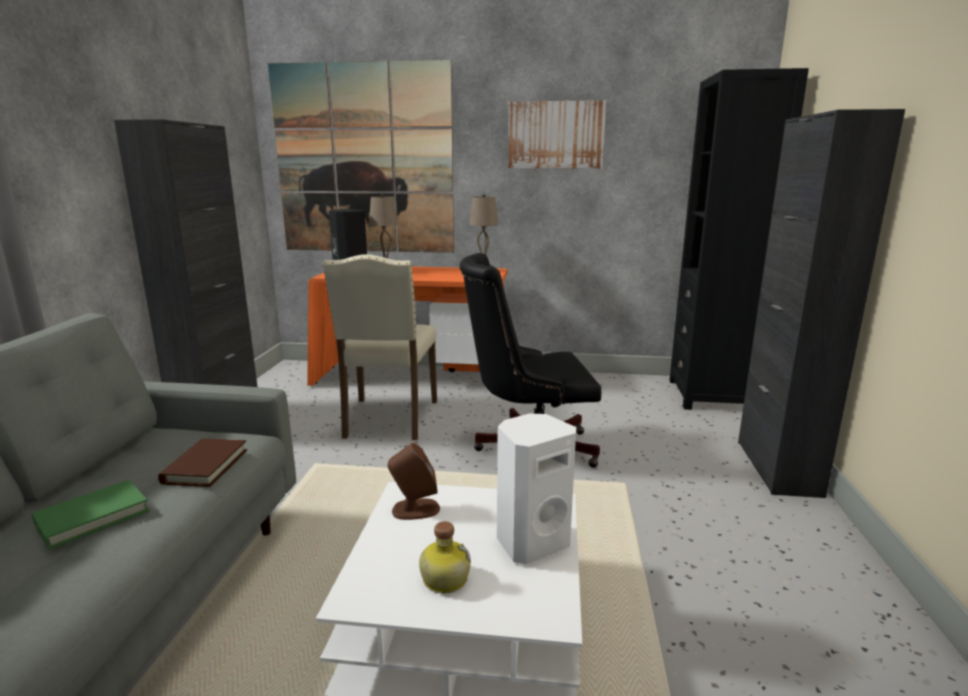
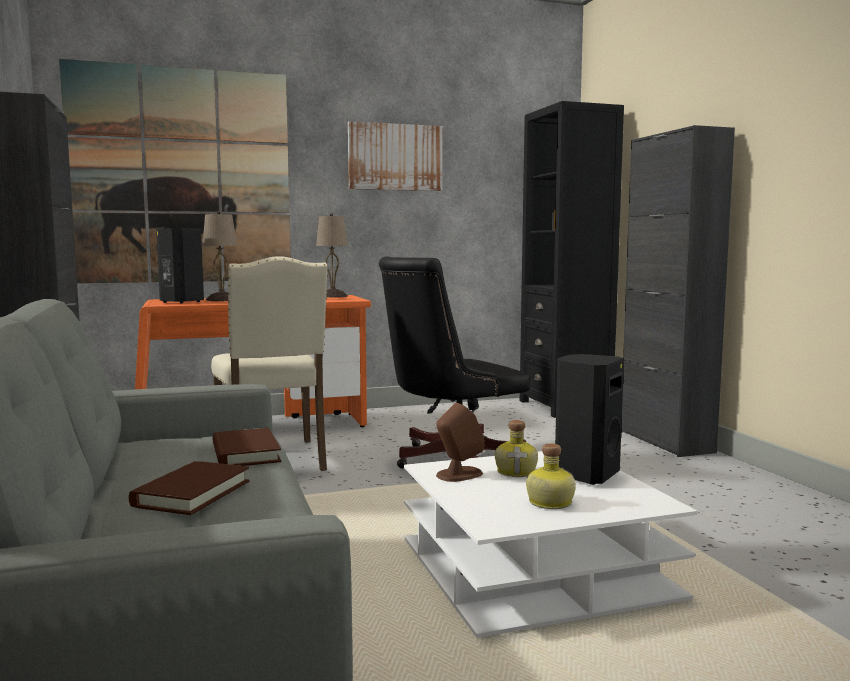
camera: 25 degrees left, 10 degrees down
green book [31,480,150,550] -> brown book [129,461,249,515]
white speaker [497,414,576,565] -> black speaker [555,354,624,485]
none -> bottle [495,420,538,477]

